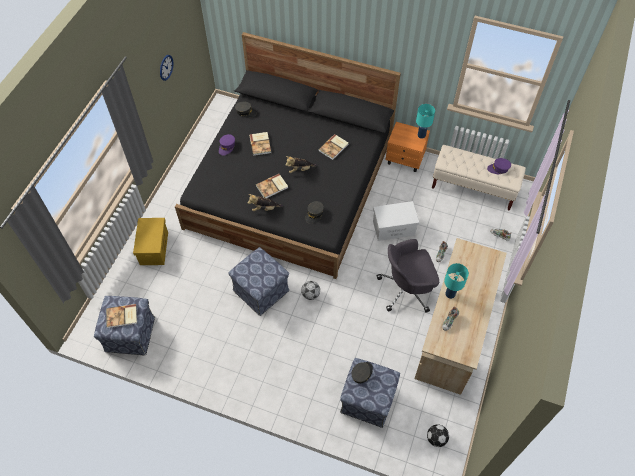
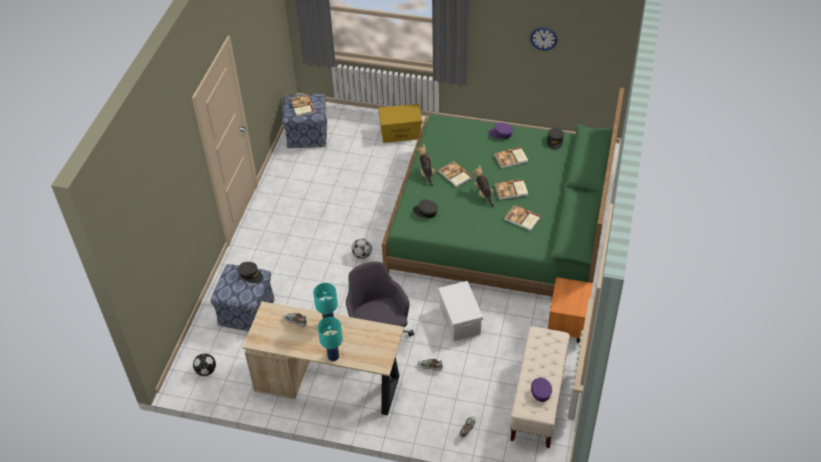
camera: 85 degrees right, 10 degrees down
black bed [175,32,401,279] -> green bed [382,88,625,297]
ottoman [228,247,289,316] -> none
turquoise table lamp [416,104,435,139] -> turquoise table lamp moved to [318,317,343,361]
none -> book [494,179,528,200]

